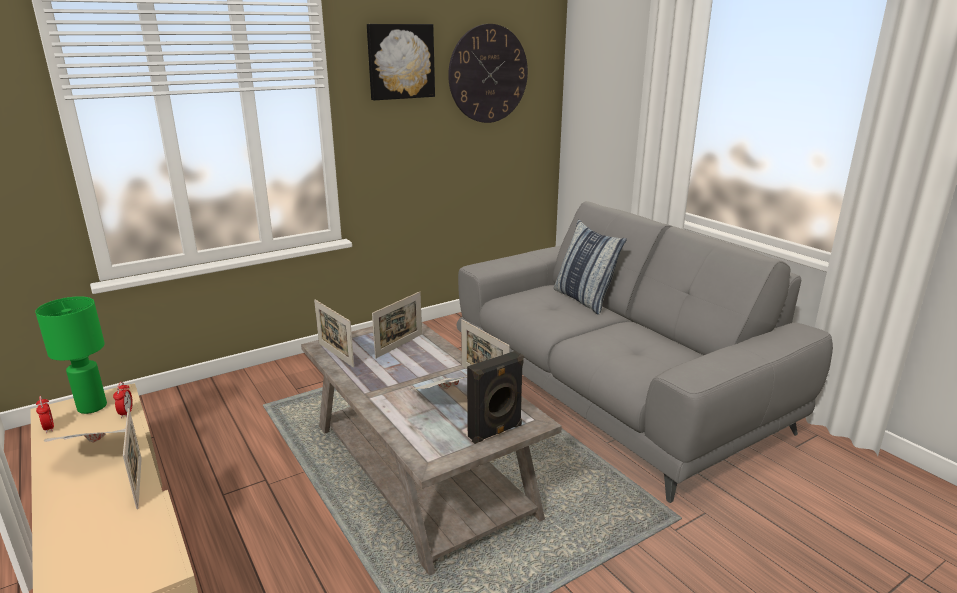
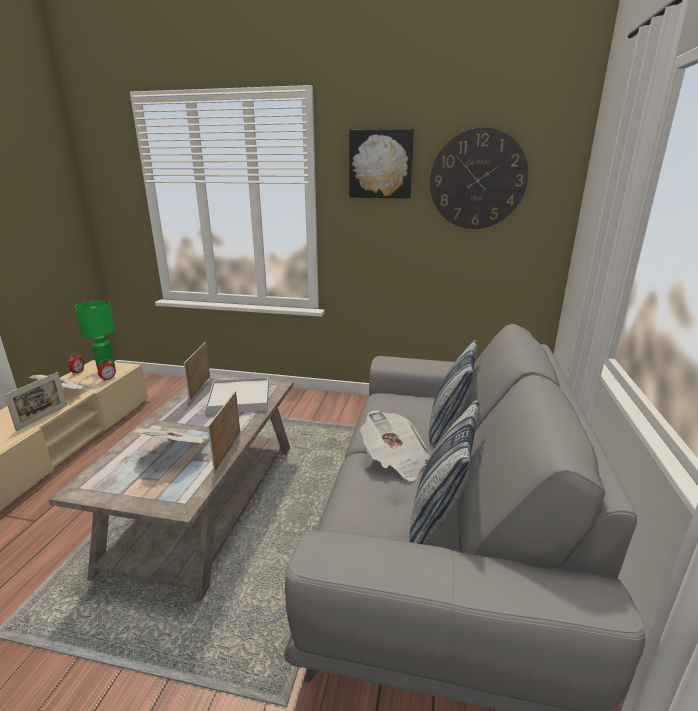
camera: 45 degrees right, 0 degrees up
picture frame [372,292,422,359] -> white tray [206,377,269,415]
black speaker [467,351,524,444] -> none
none -> newspaper [360,410,430,481]
none -> pillow [409,400,479,544]

